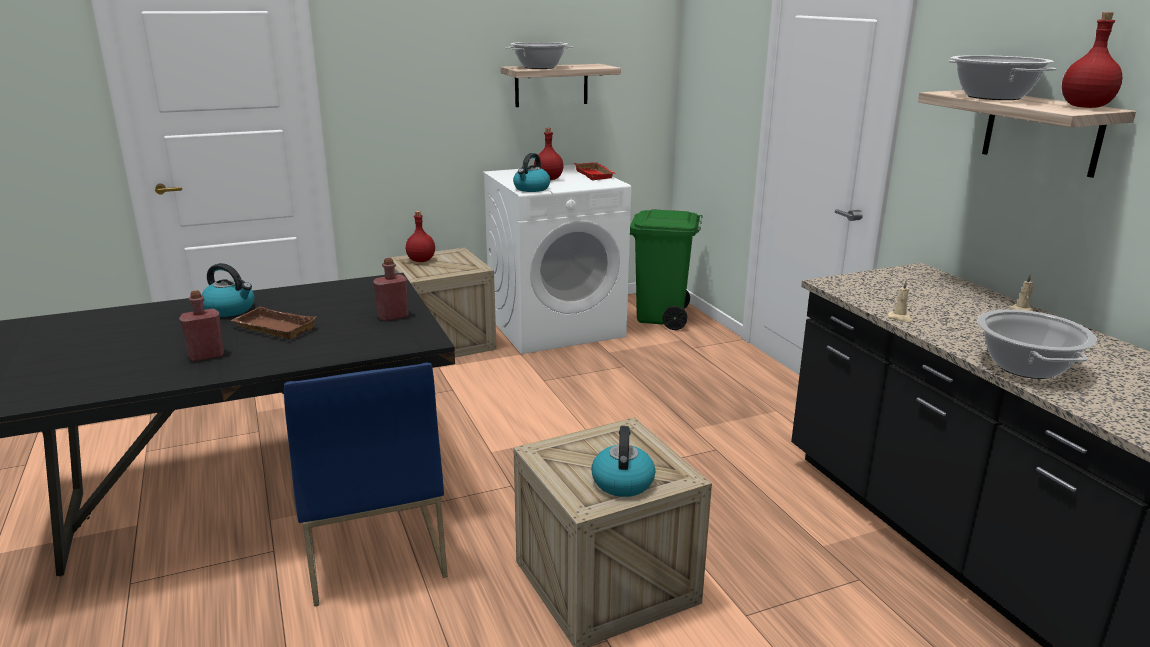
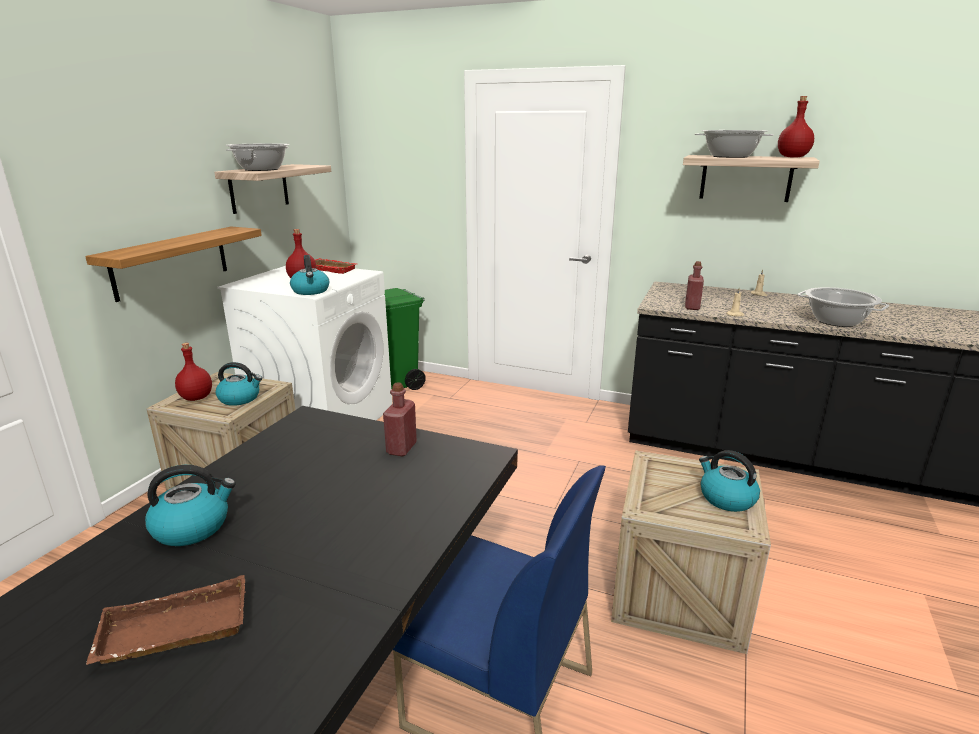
camera: 45 degrees left, 0 degrees up
red bottle [179,290,224,361] -> red bottle moved to [685,261,704,310]
brown tray [230,306,316,339] -> brown tray moved to [86,575,246,665]
none -> shelf [85,227,262,302]
none -> kettle [216,362,262,406]

